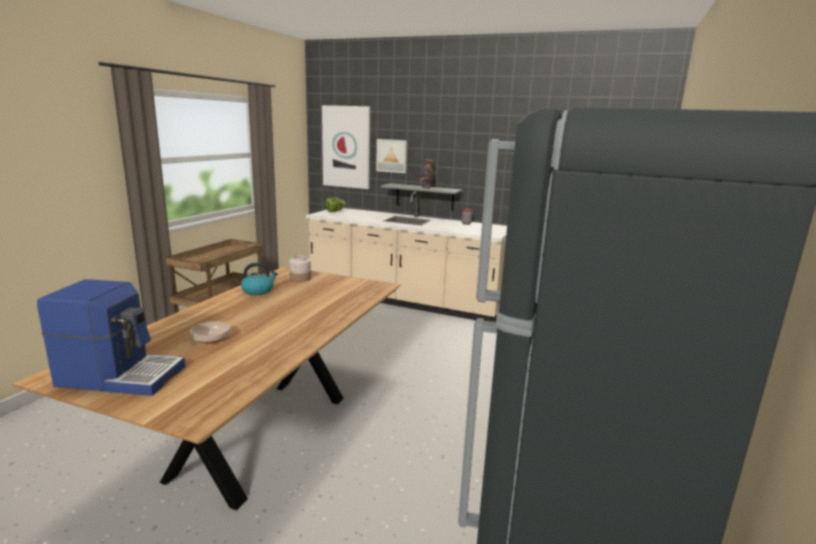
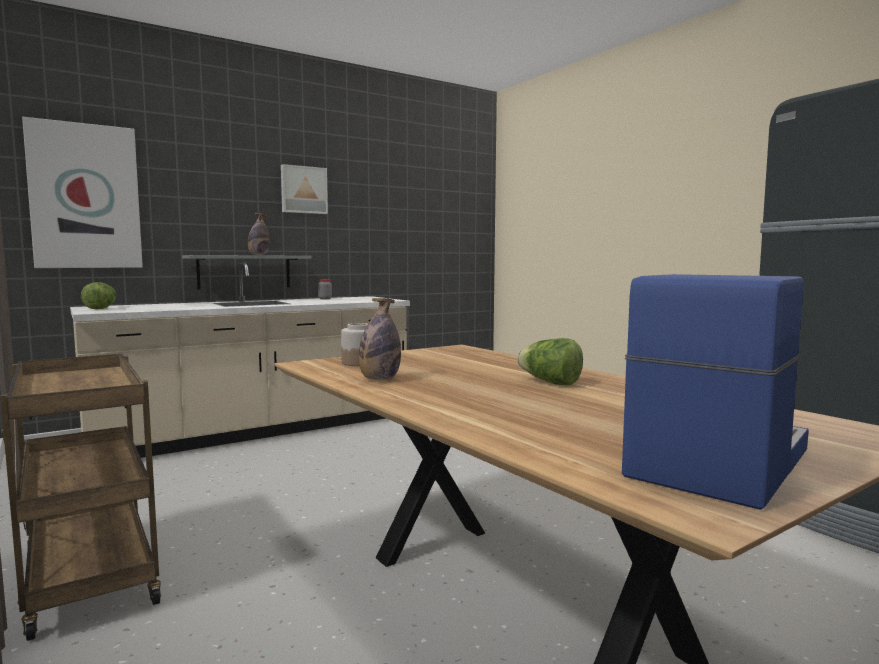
camera: 55 degrees left, 10 degrees down
bowl [190,322,230,344] -> none
kettle [241,262,278,295] -> bottle [359,298,401,380]
picture [376,139,408,173] -> picture moved to [281,164,328,214]
none -> lettuce [517,338,583,385]

